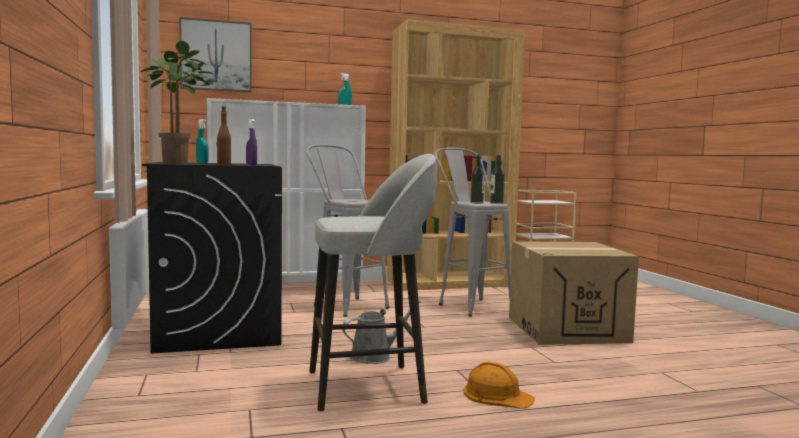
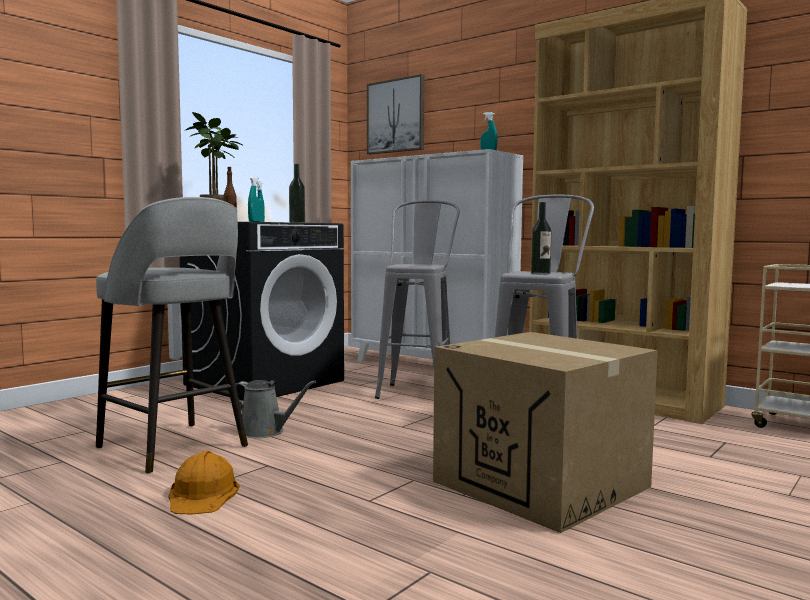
camera: 55 degrees right, 0 degrees up
purple spray bottle [246,119,257,165] -> turquoise spray bottle [248,176,262,222]
bottle [490,155,505,204] -> bottle moved to [289,164,305,223]

